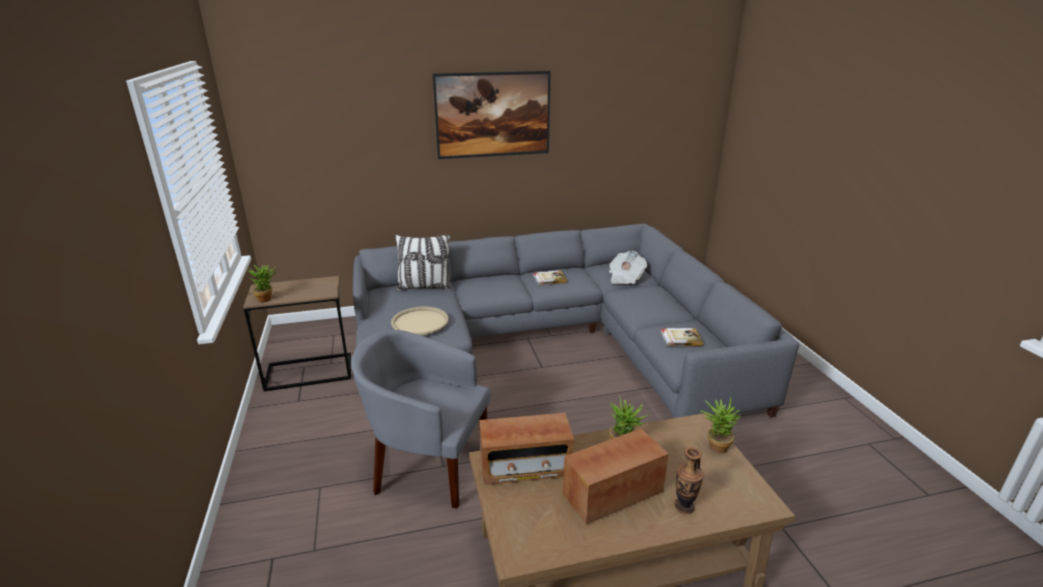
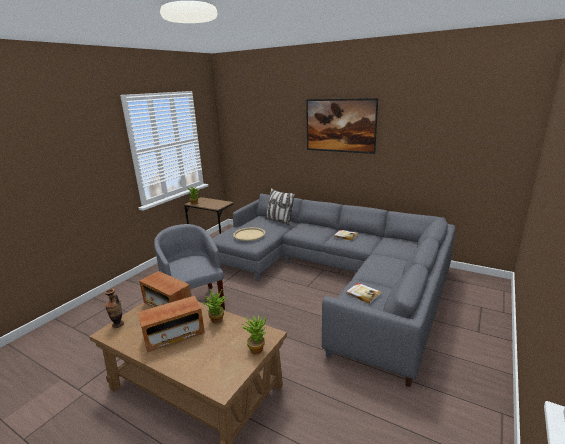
camera: 45 degrees right, 5 degrees down
radio [563,429,669,524] -> radio turned 135 degrees clockwise [138,296,205,353]
newspaper [609,251,647,284] -> none
vase [674,447,704,514] -> vase moved to [105,289,124,328]

